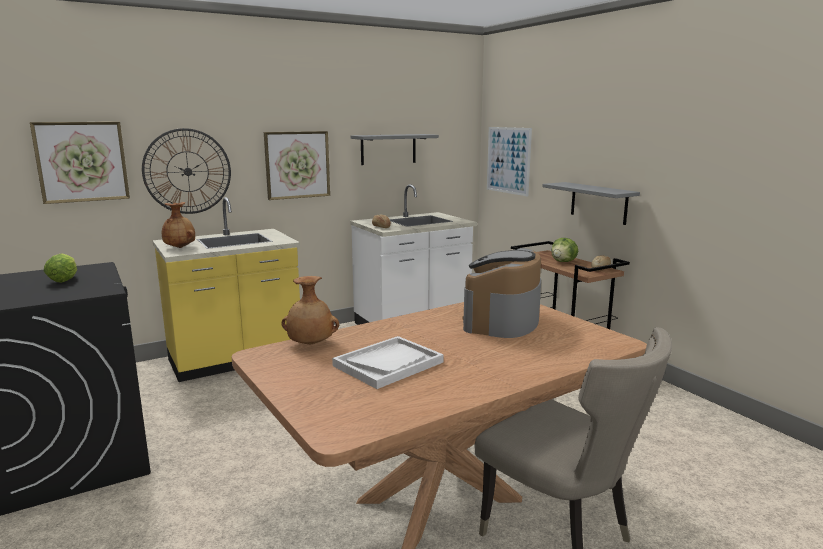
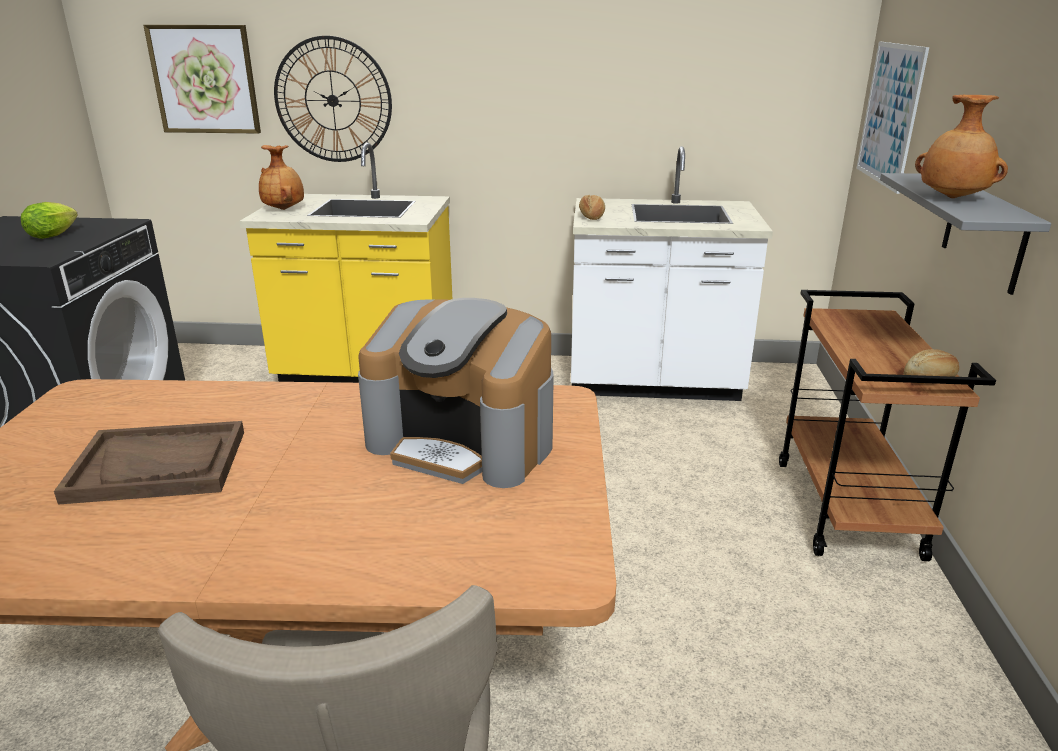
camera: 35 degrees right, 10 degrees up
picture [264,131,330,200] -> none
brown vase [281,276,339,345] -> brown vase moved to [915,95,1008,198]
white tray [332,336,444,389] -> brown tray [54,421,244,505]
grey shelf [351,134,439,165] -> none
coffee machine [463,248,541,338] -> coffee machine turned 120 degrees counterclockwise [358,298,554,488]
lettuce [552,238,578,262] -> none

